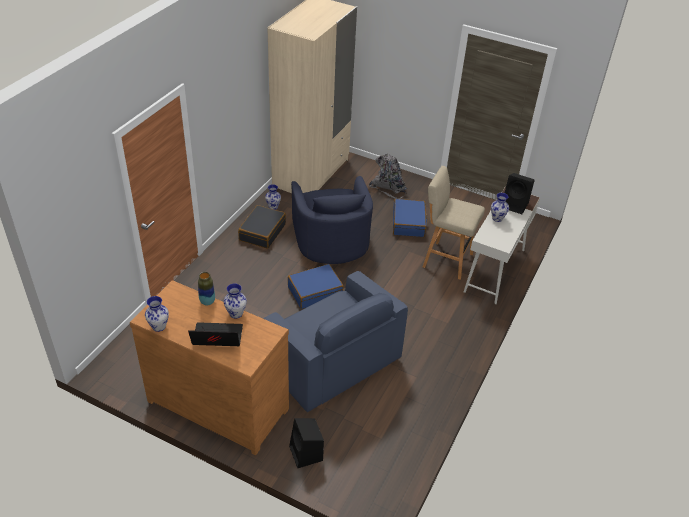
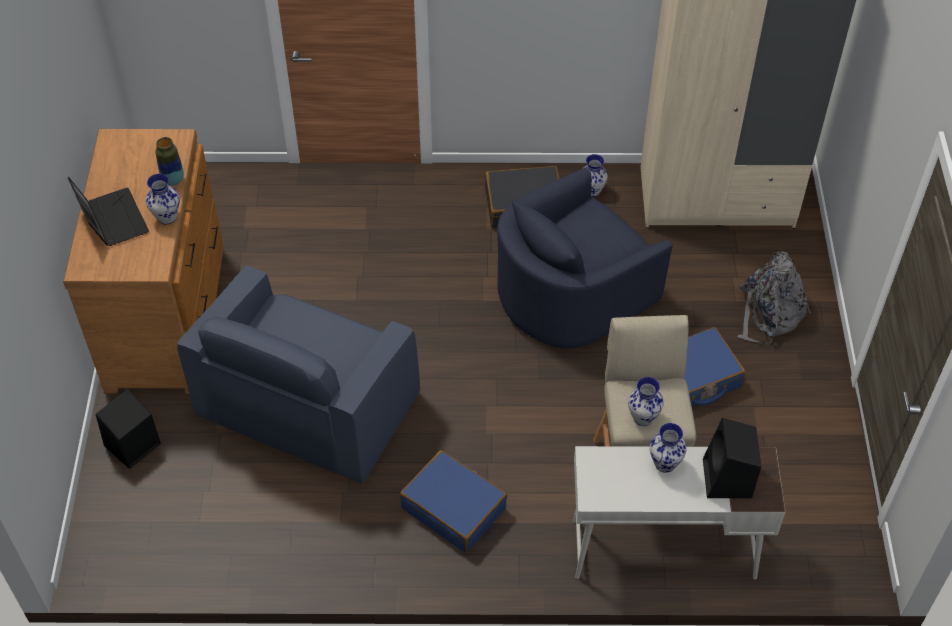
camera: 65 degrees right, 10 degrees up
vase [145,296,169,332] -> vase moved to [628,377,664,426]
blue suitcase [288,264,344,309] -> blue suitcase moved to [400,450,507,553]

